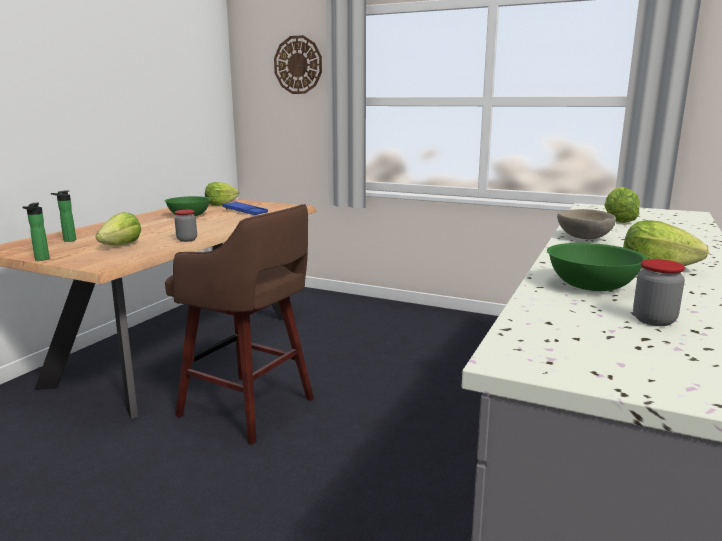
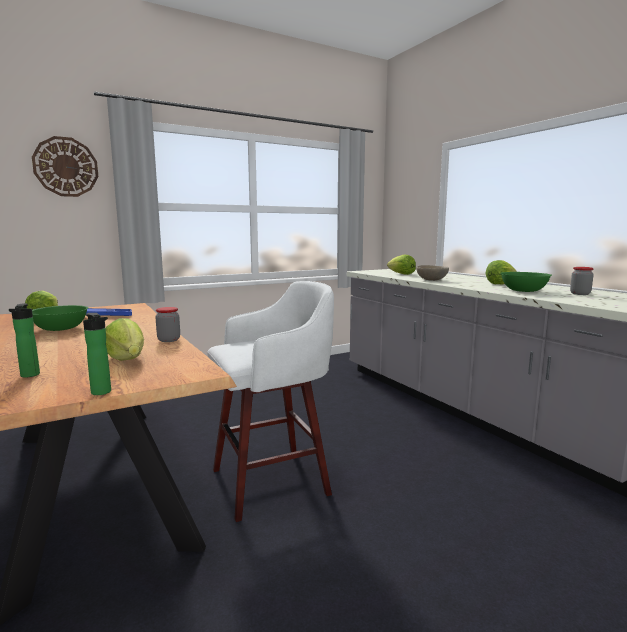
camera: 55 degrees left, 5 degrees down
brown stool [165,204,314,445] -> white stool [207,281,334,522]

